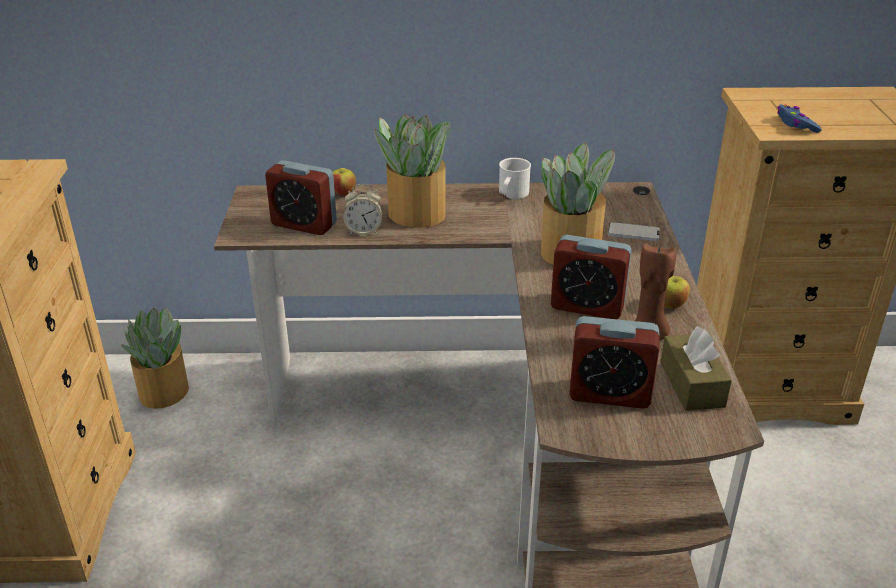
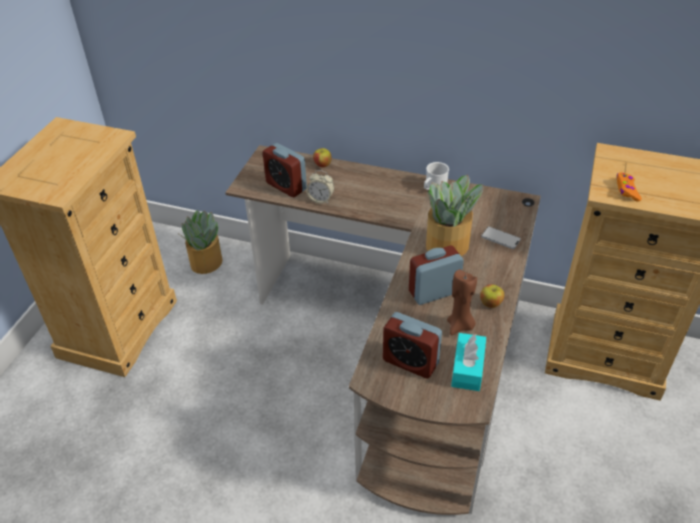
camera: 20 degrees right, 10 degrees up
potted plant [374,114,451,228] -> none
alarm clock [551,235,632,319] -> alarm clock turned 120 degrees clockwise [409,246,464,305]
brown tissue box [661,326,732,411] -> turquoise tissue box [451,333,486,391]
blue game controller [777,105,822,133] -> orange game controller [616,172,642,201]

